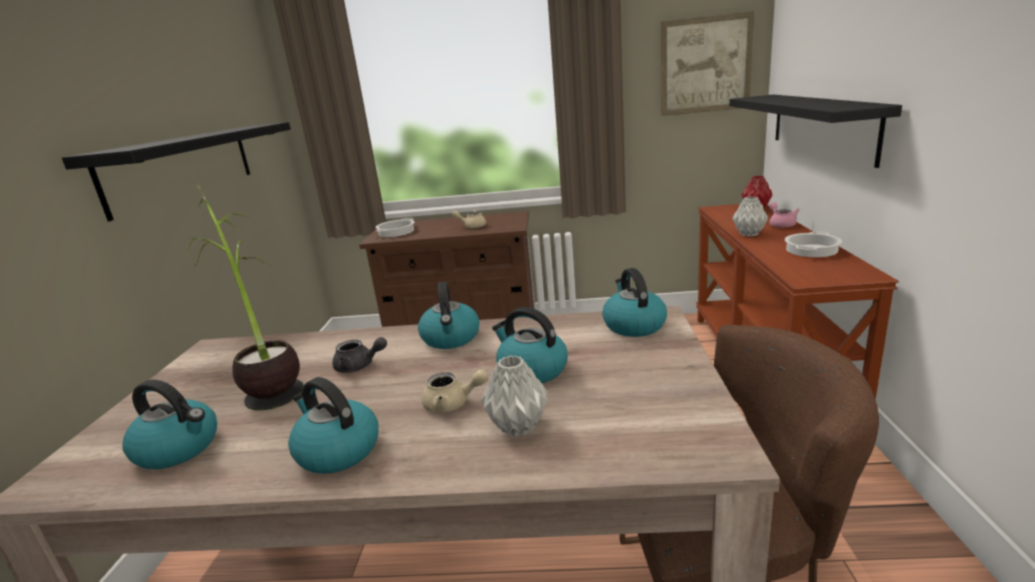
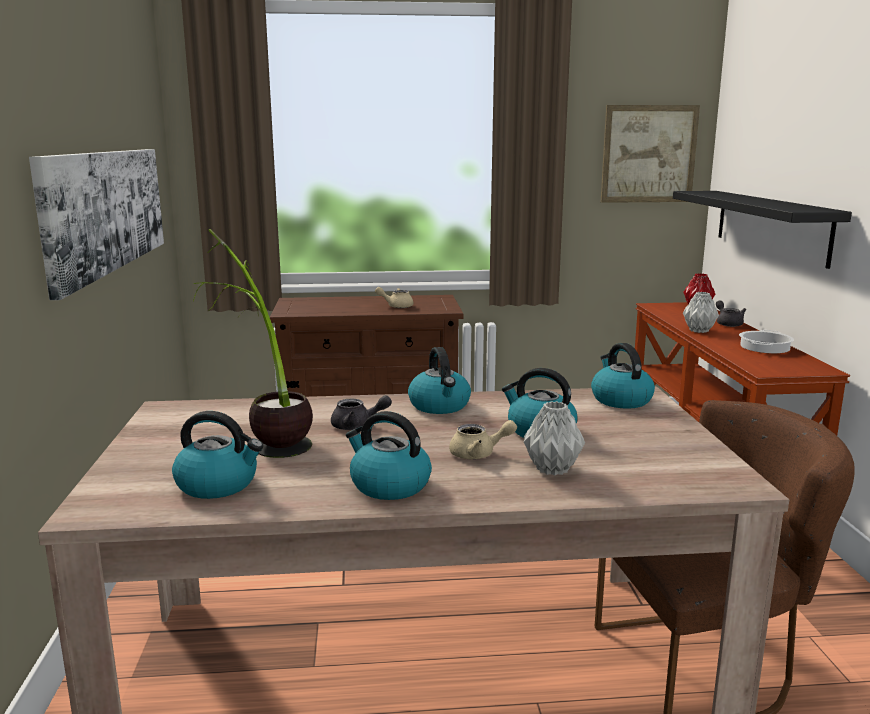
camera: 10 degrees left, 5 degrees down
black shelf [62,122,291,221] -> picture [29,149,164,300]
cooking pot [375,218,414,237] -> none
pink teapot [769,202,799,228] -> grey teapot [716,300,746,327]

